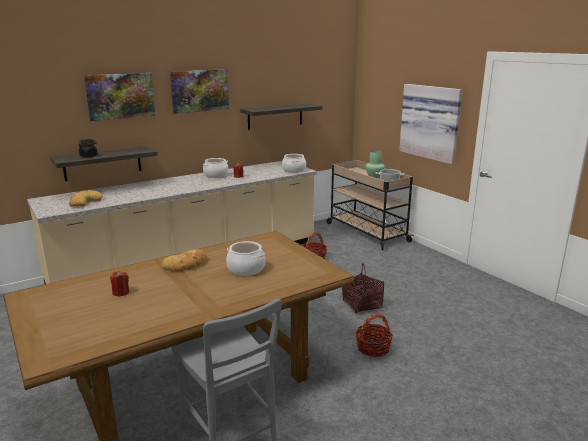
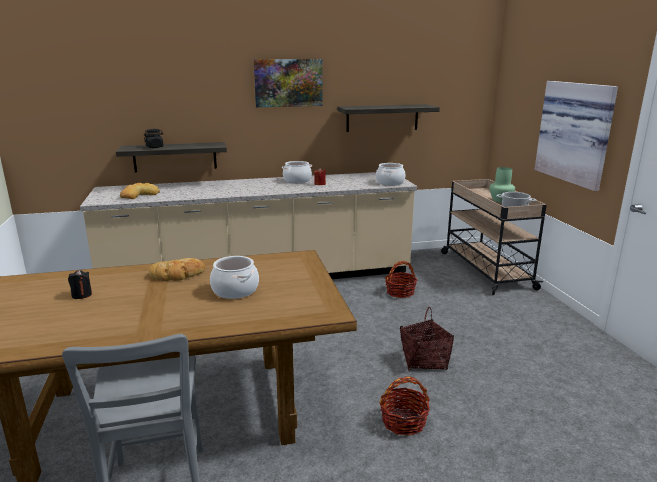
camera: 20 degrees right, 0 degrees up
picture [84,73,155,121] -> none
red candle [110,271,129,297] -> black candle [68,270,92,299]

